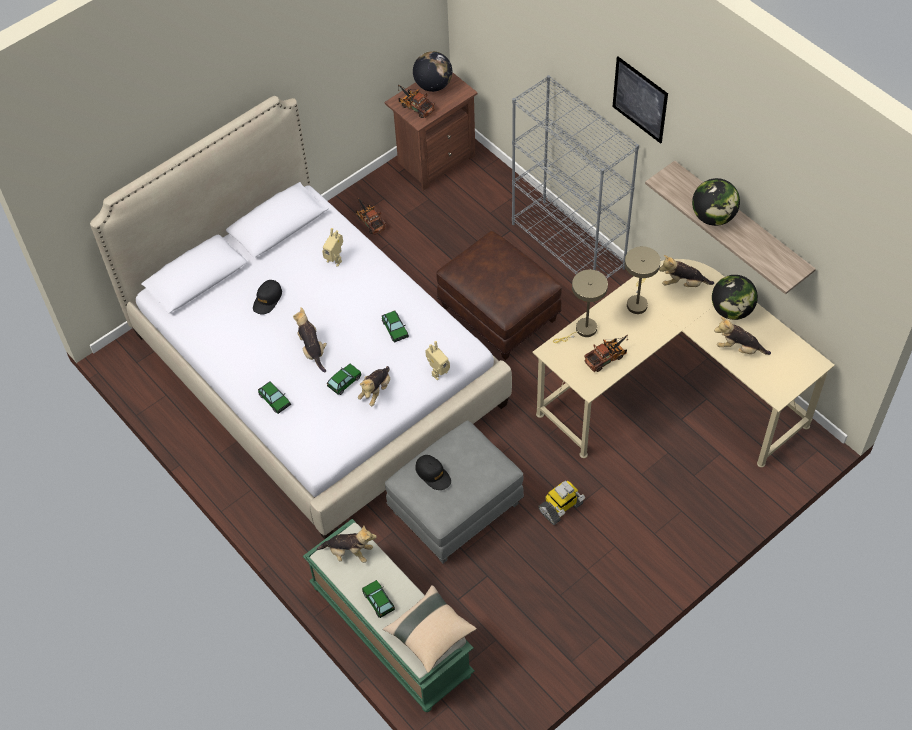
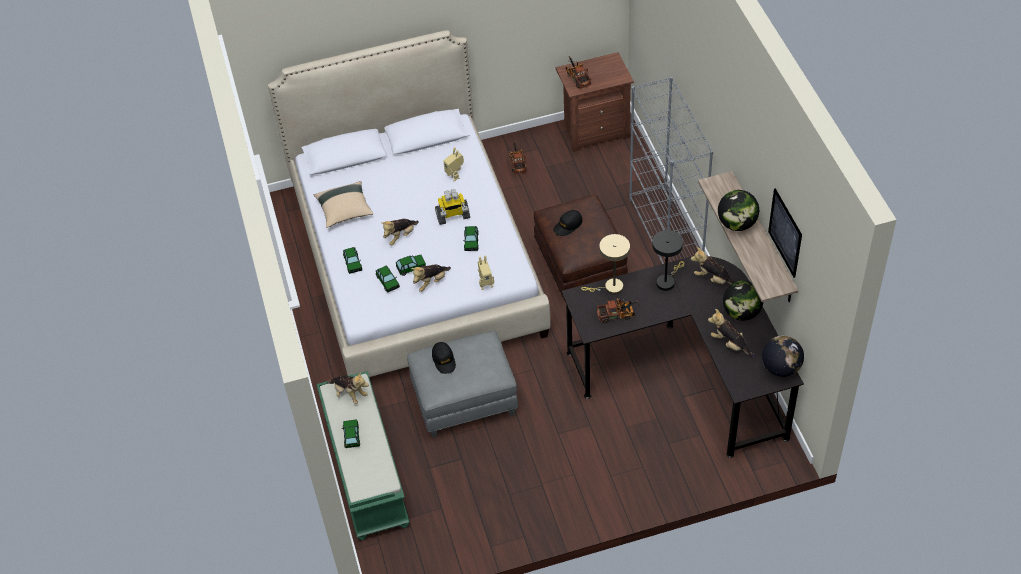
camera: 25 degrees right, 5 degrees down
black cap [253,280,282,314] -> black cap moved to [553,210,582,236]
plush toy [293,307,327,373] -> plush toy turned 135 degrees counterclockwise [381,219,419,246]
beige pillow [383,585,477,673] -> beige pillow moved to [314,181,373,228]
globe [413,51,452,92] -> globe moved to [762,336,804,377]
beige desk [532,259,835,467] -> black desk [561,256,804,458]
toy robot [538,481,585,525] -> toy robot moved to [435,189,470,225]
picture [612,57,668,144] -> picture moved to [768,188,802,278]
beige table lamp [625,246,661,314] -> black table lamp [652,230,684,291]
none -> toy car [376,265,400,292]

